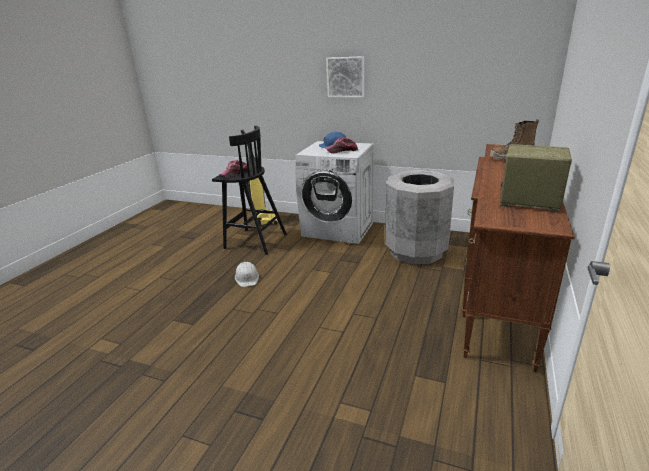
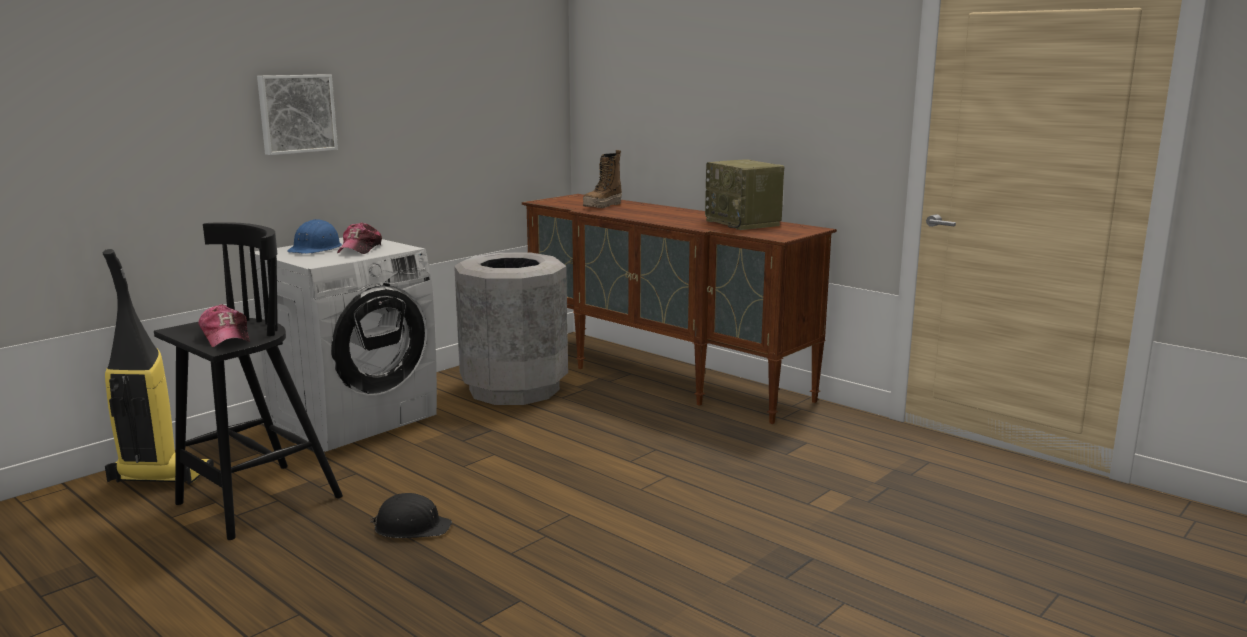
camera: 70 degrees left, 10 degrees down
white hard hat [235,262,259,287] -> black hard hat [370,493,452,538]
radio [500,144,572,213] -> radio turned 75 degrees counterclockwise [705,159,784,230]

